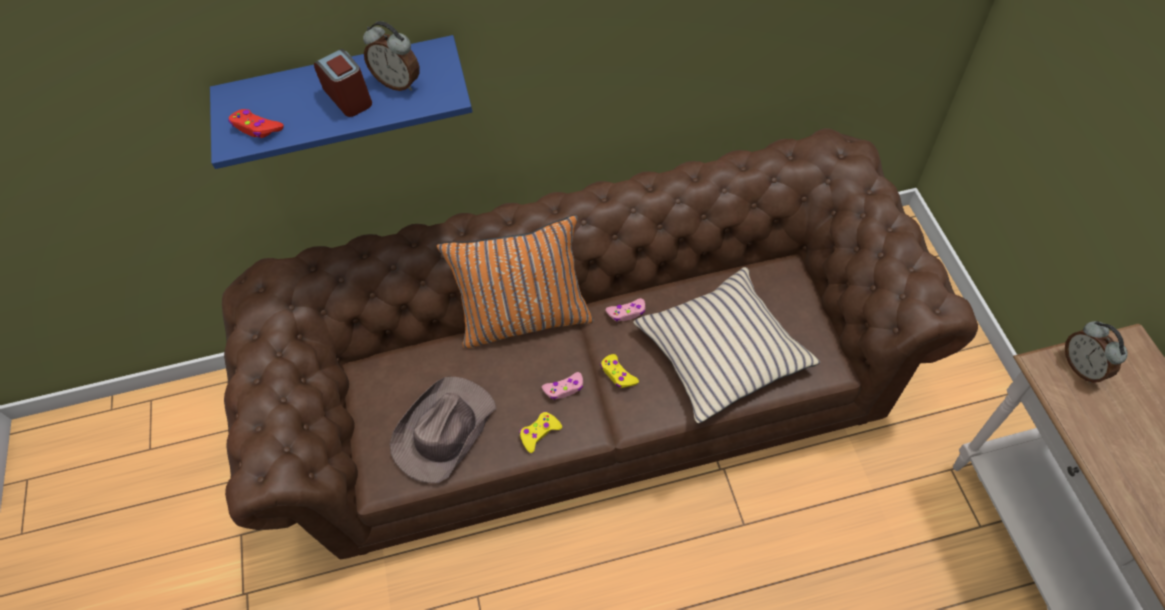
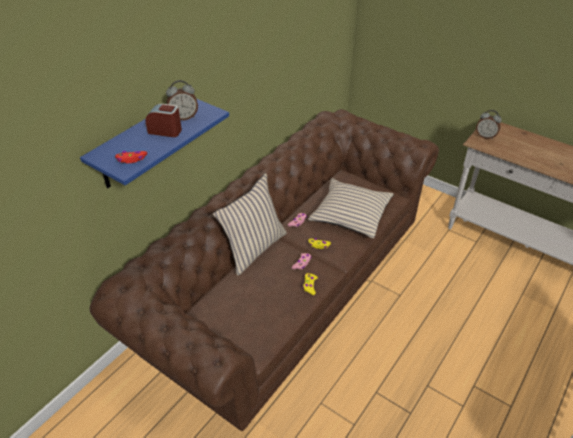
camera: 45 degrees left, 15 degrees down
brown hat [390,377,497,483] -> none
orange pillow [437,215,594,348] -> beige pillow [213,173,287,276]

